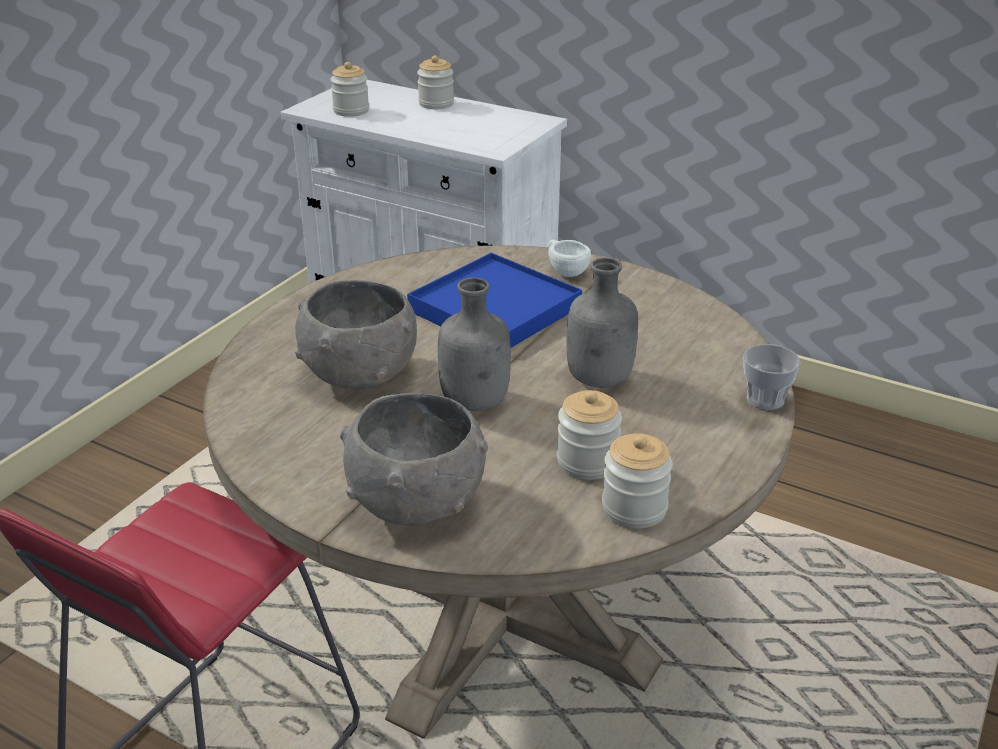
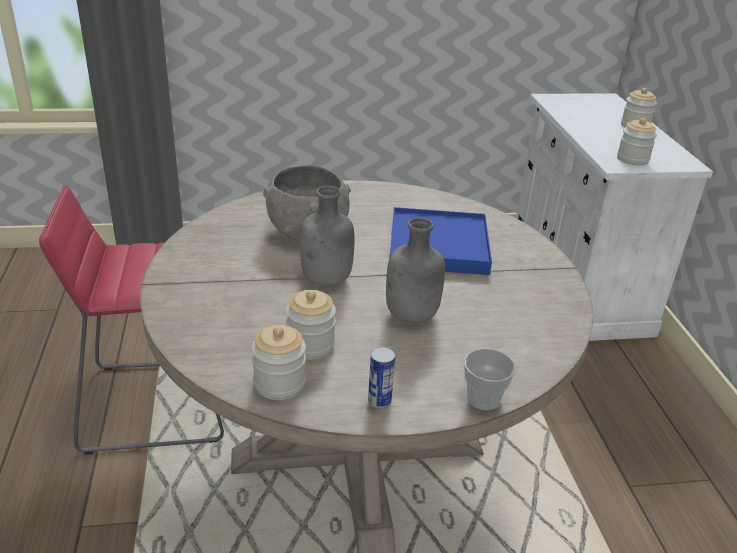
camera: 50 degrees right, 0 degrees up
jar [330,62,369,117] -> jar moved to [617,118,657,166]
grey bowl [340,393,488,526] -> none
white cup [548,239,591,277] -> none
none -> can [368,347,395,409]

